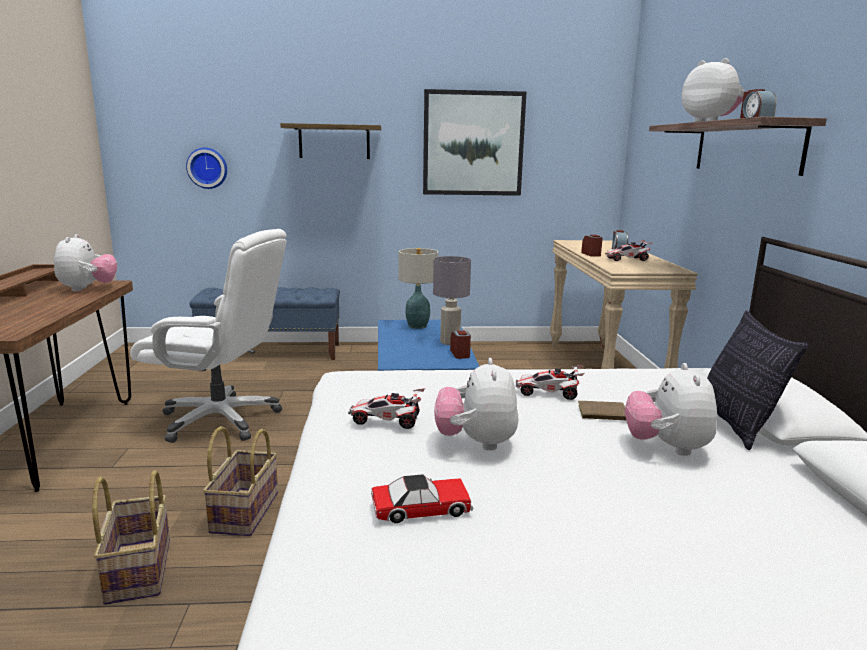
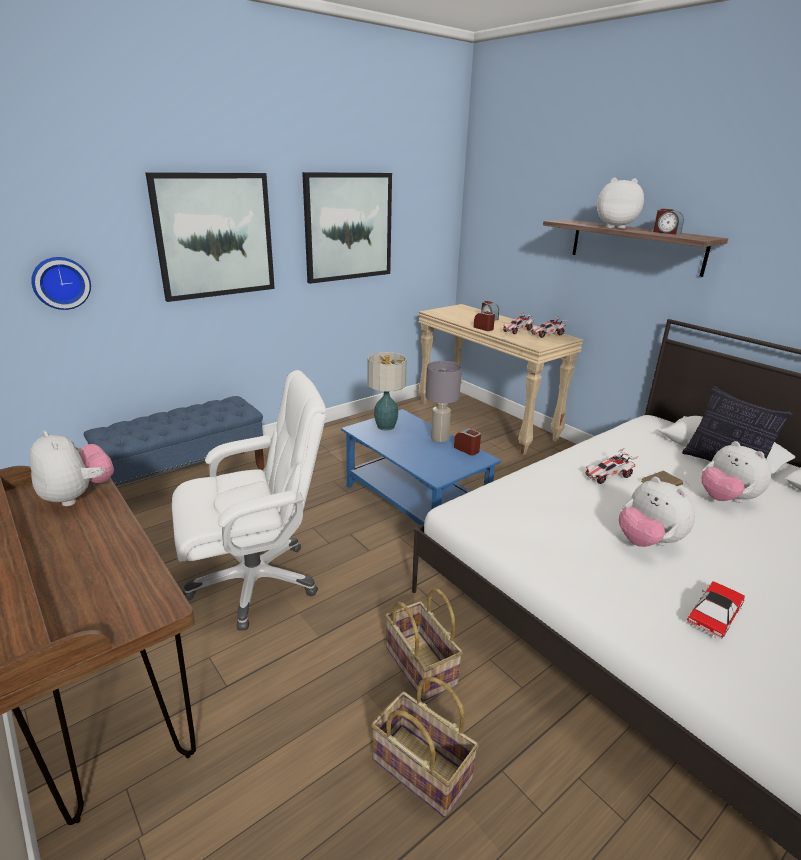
camera: 35 degrees left, 10 degrees up
shelf [280,123,381,159] -> picture [145,172,275,302]
toy car [348,388,425,429] -> toy car moved to [531,316,568,338]

